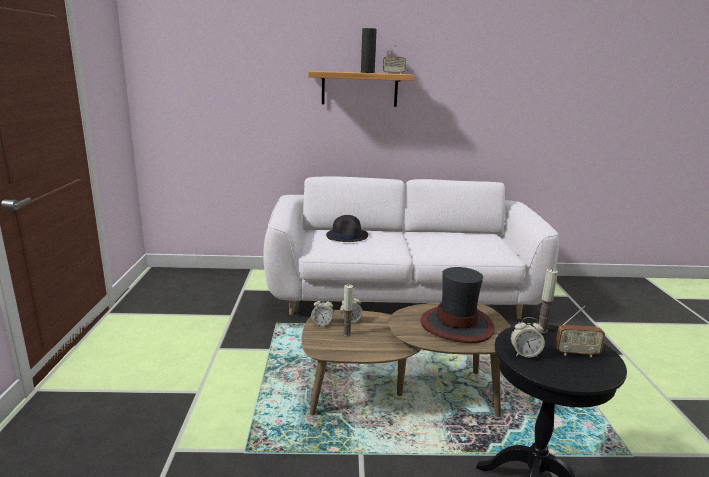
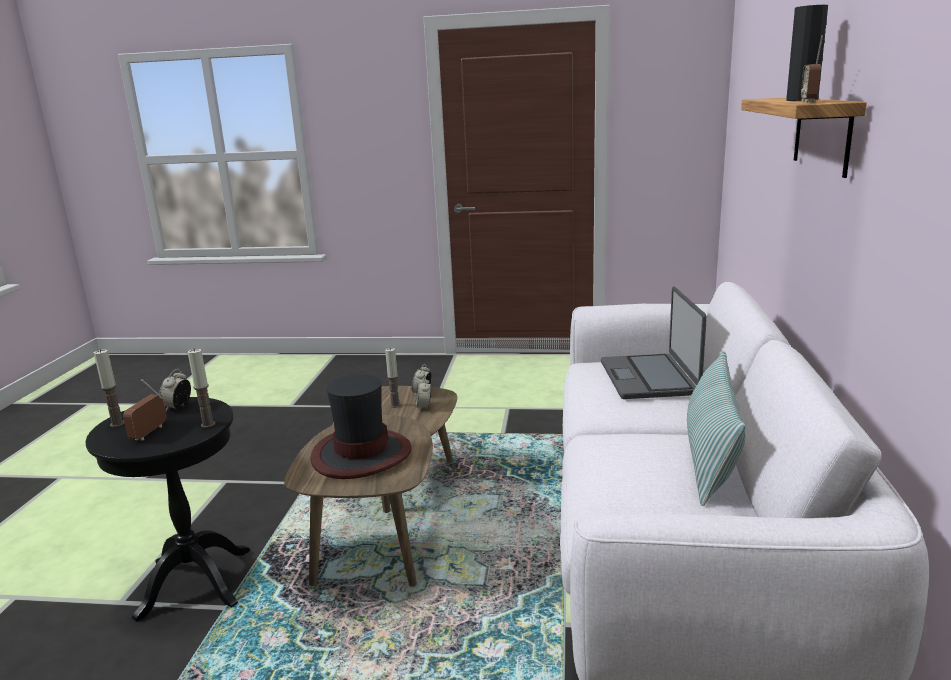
camera: 100 degrees right, 0 degrees up
black hat [326,215,368,242] -> laptop [601,287,707,399]
none -> candle [94,349,125,427]
none -> pillow [687,351,745,506]

